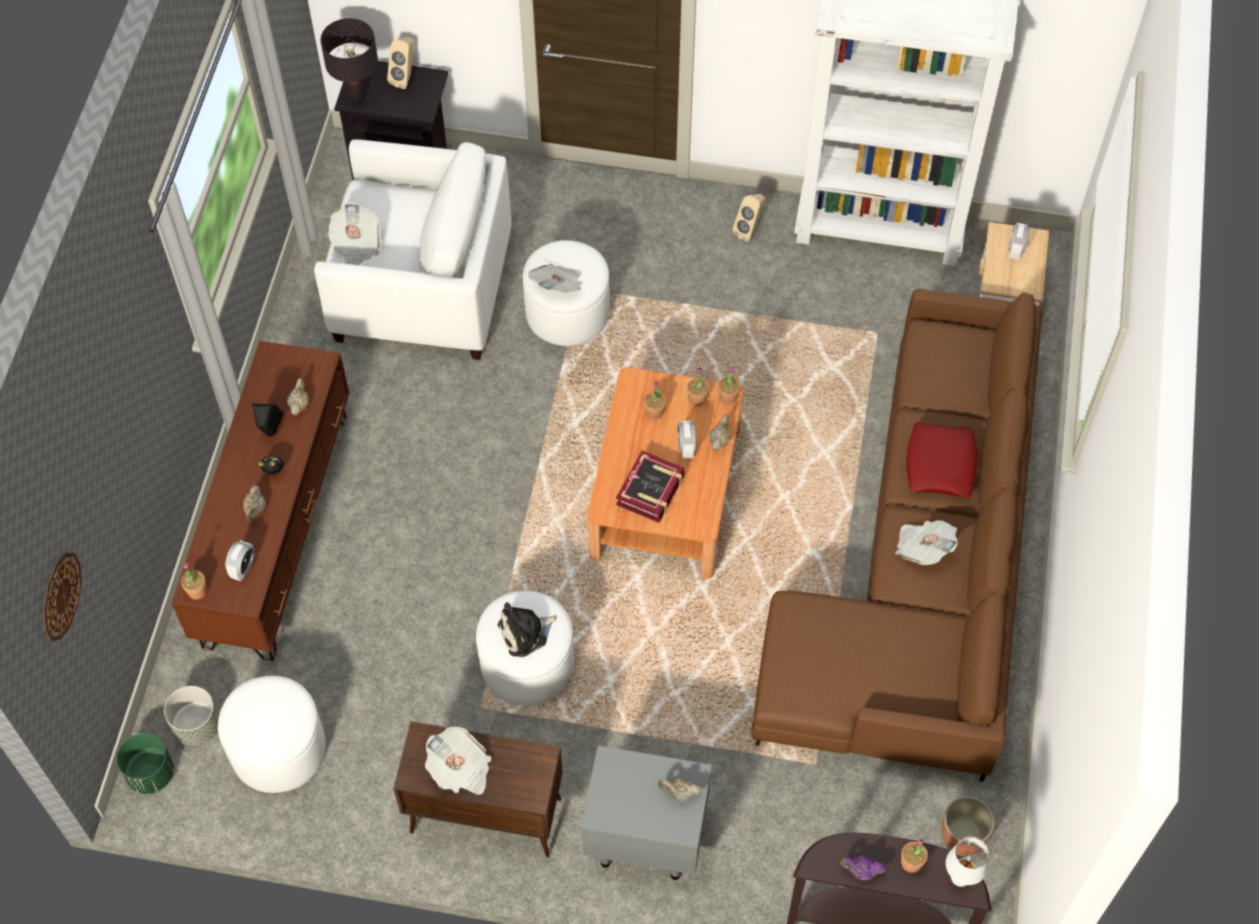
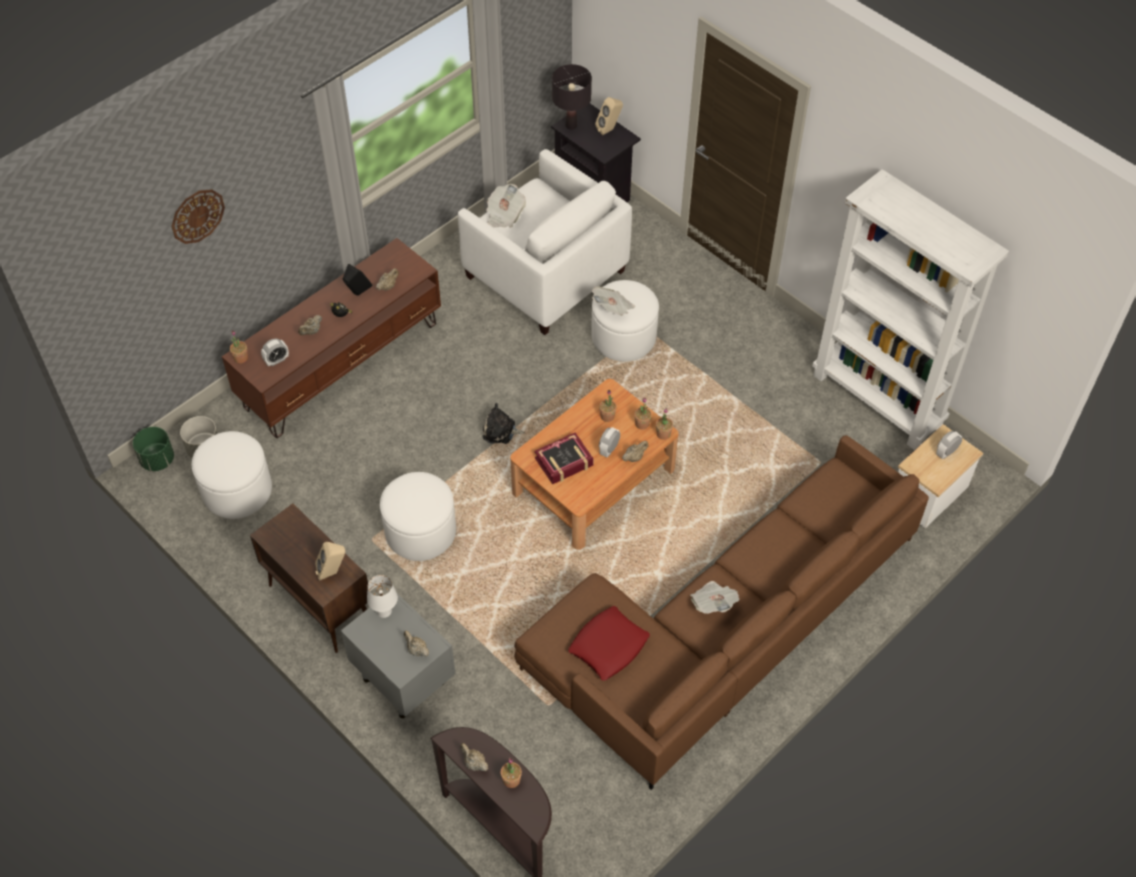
camera: 35 degrees right, 5 degrees down
wall clock [43,553,81,641] -> wall clock moved to [171,189,225,244]
newspaper [425,727,492,795] -> none
plush toy [498,602,557,657] -> plush toy moved to [482,403,525,444]
beige speaker [732,194,765,242] -> beige speaker moved to [315,542,346,581]
purple teapot [839,855,886,881] -> beige teapot [460,743,488,772]
red pillow [906,422,978,499] -> red pillow moved to [568,606,650,681]
planter [942,796,995,854] -> none
white table lamp [946,837,989,887] -> white table lamp moved to [367,575,398,618]

